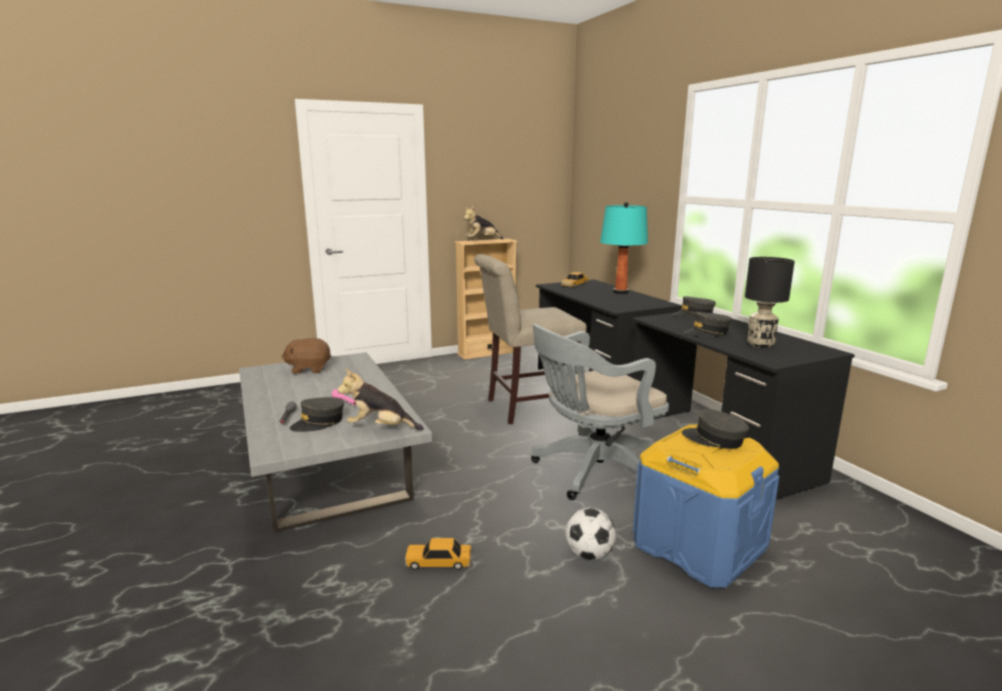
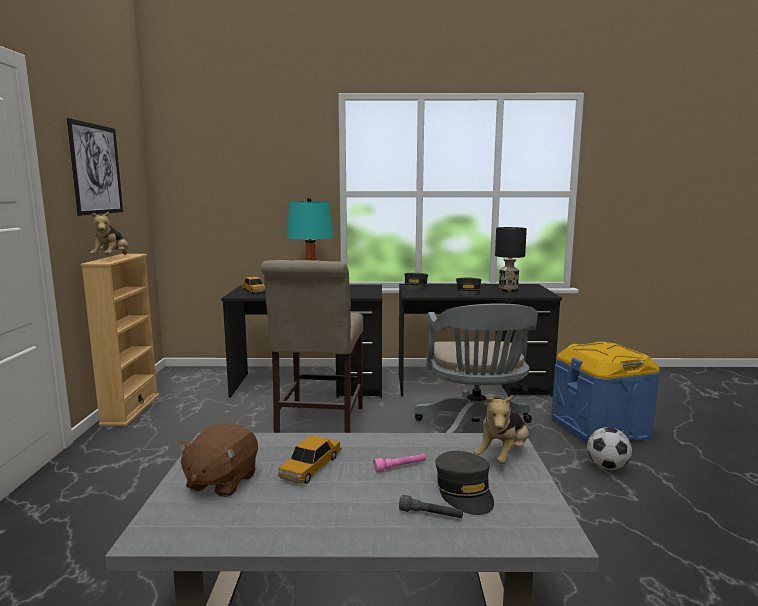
camera: 65 degrees left, 5 degrees down
toy car [405,538,472,570] -> toy car moved to [278,435,342,484]
grey cap [682,409,749,449] -> none
none -> picture [67,118,123,216]

